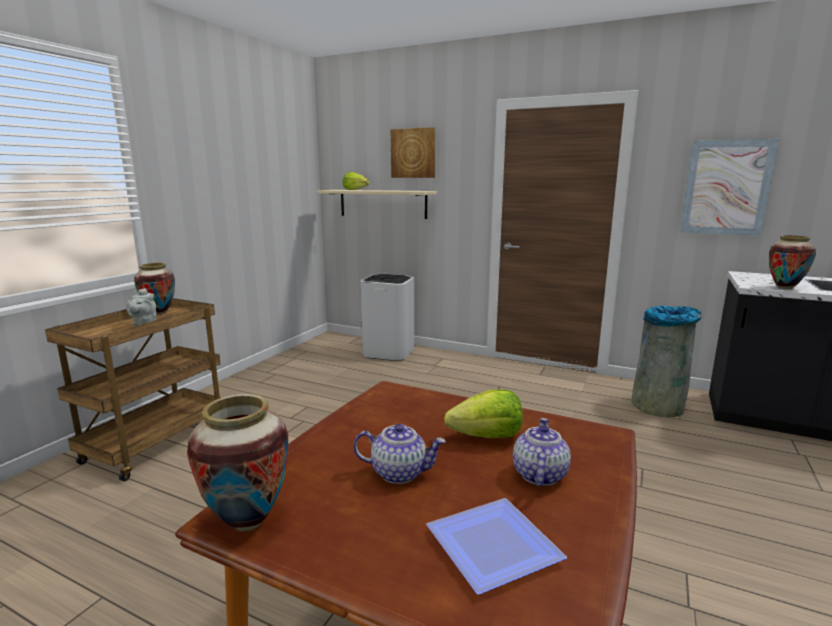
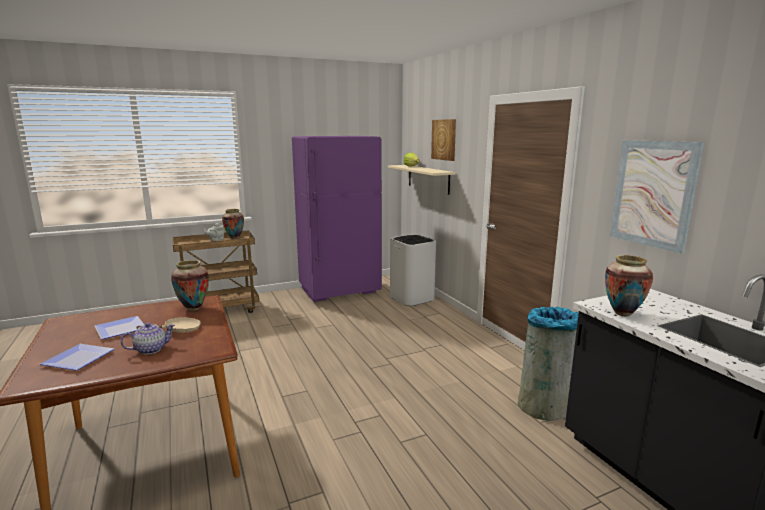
camera: 40 degrees right, 0 degrees up
vase [187,394,288,532] -> vase moved to [171,260,209,311]
teapot [353,424,446,484] -> plate [95,316,144,339]
lettuce [444,389,523,438] -> beige frying pan [135,317,201,333]
none -> purple fridge [292,136,382,302]

